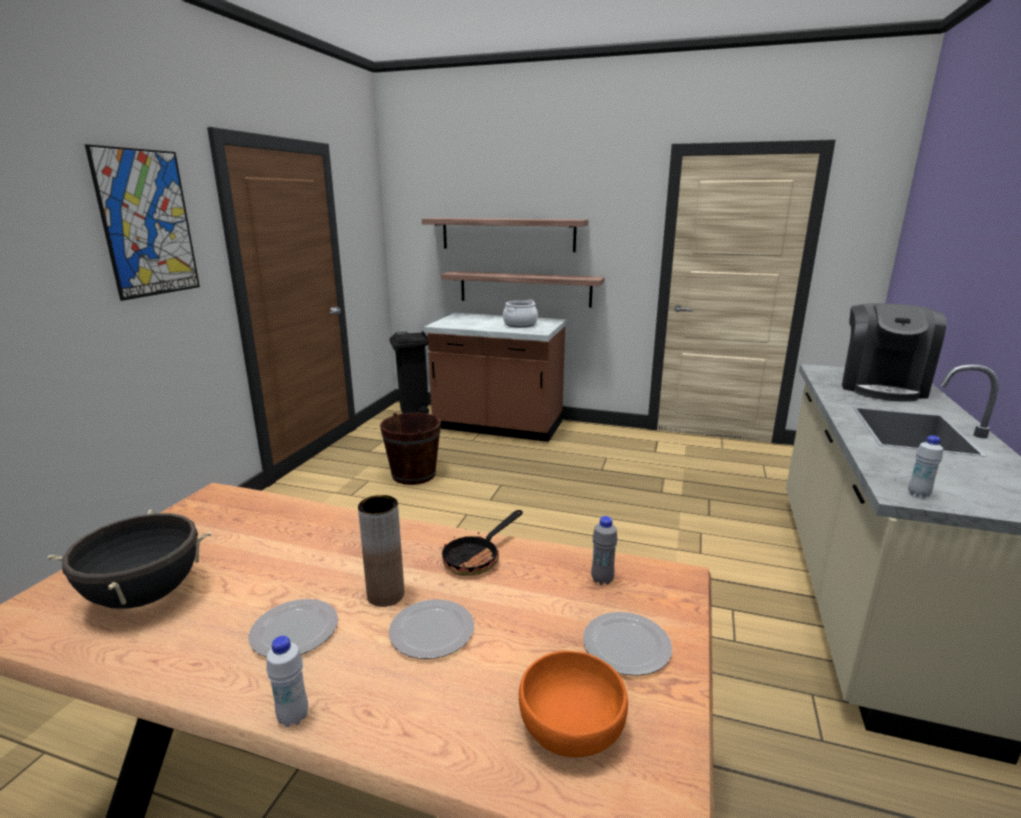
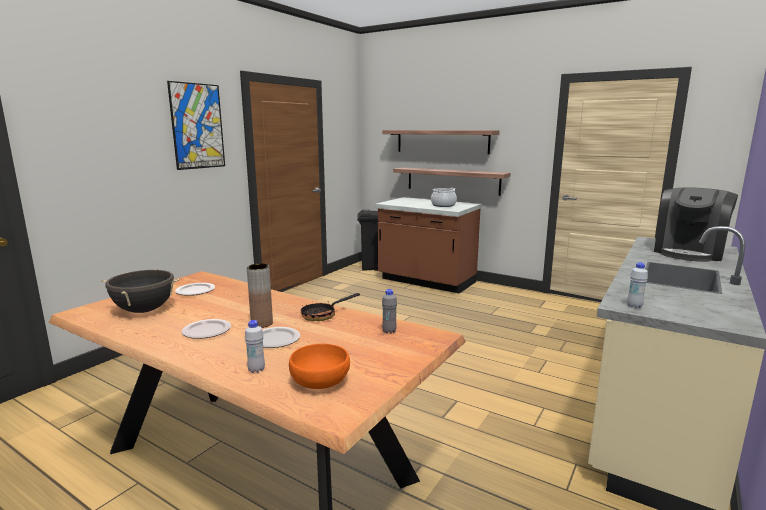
camera: 15 degrees right, 5 degrees down
white bottle [266,636,308,727] -> white bottle moved to [245,320,265,373]
brown bucket [380,413,441,485] -> none
plate [583,612,672,676] -> plate moved to [175,283,215,296]

